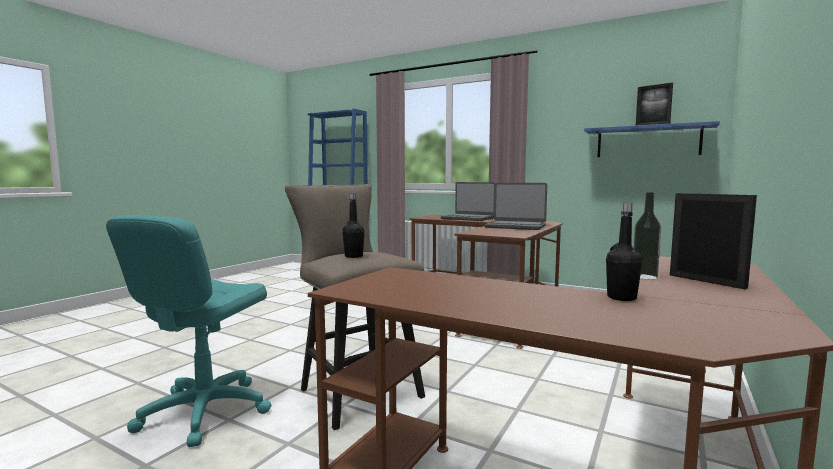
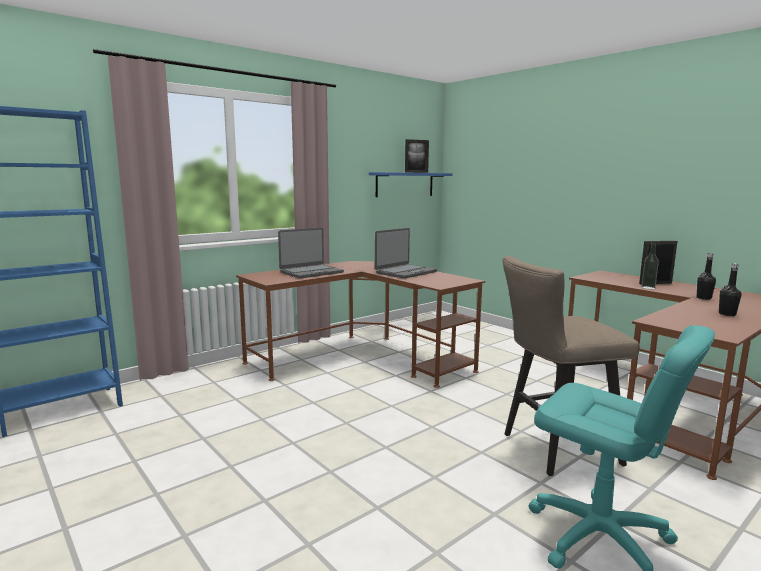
camera: 70 degrees left, 5 degrees up
black bottle [342,193,365,258] -> black bottle moved to [719,263,742,316]

